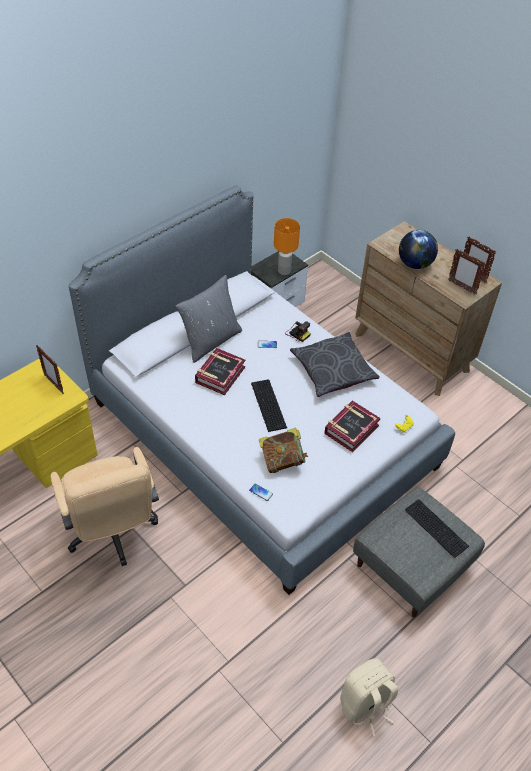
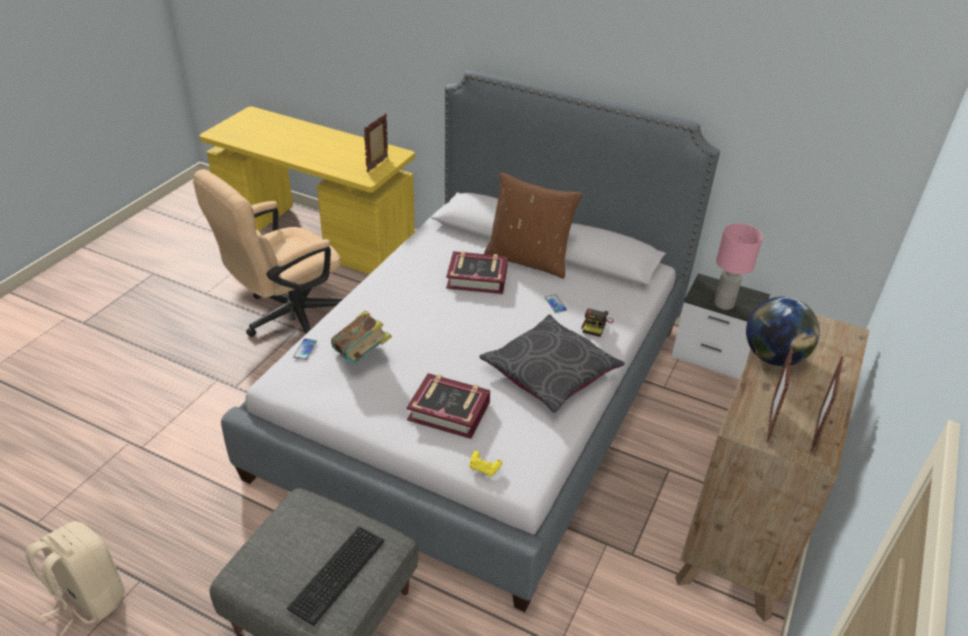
camera: 70 degrees right, 10 degrees down
grey pillow [176,275,242,363] -> brown pillow [484,172,582,279]
keyboard [251,380,287,432] -> none
orange table lamp [274,218,300,275] -> pink table lamp [714,223,763,310]

